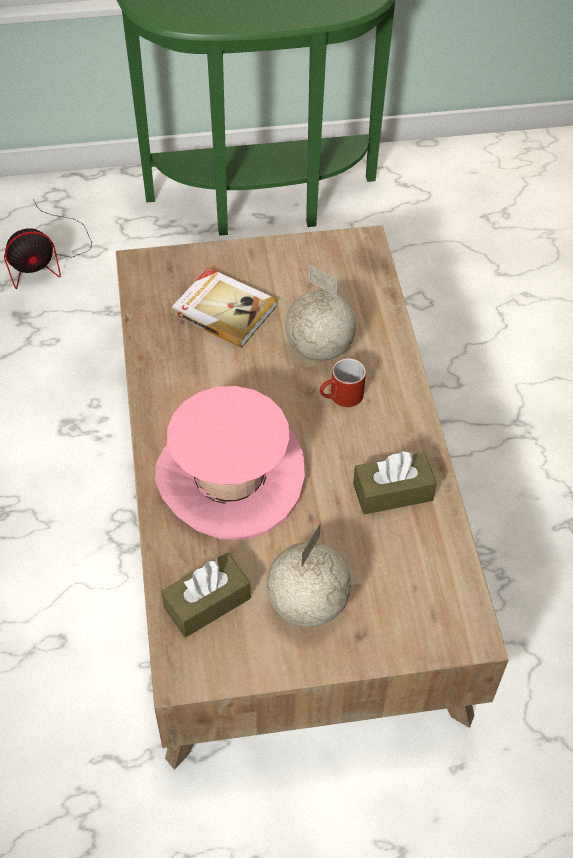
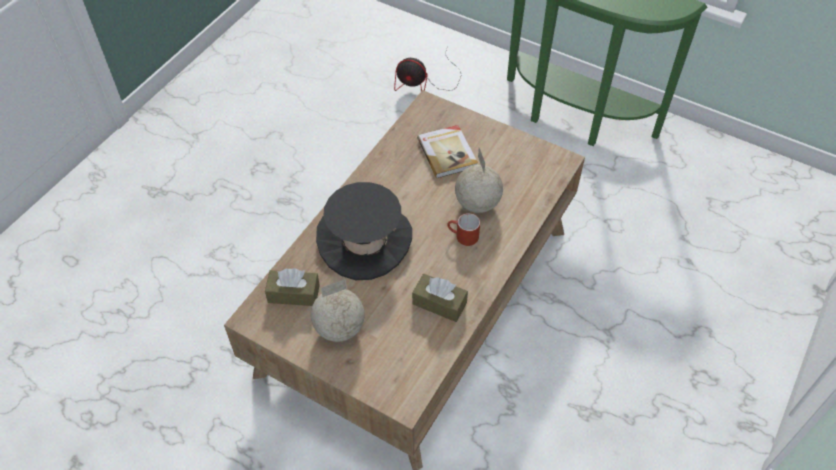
camera: 40 degrees right, 0 degrees up
pink hat [155,386,305,539] -> black hat [316,182,412,280]

